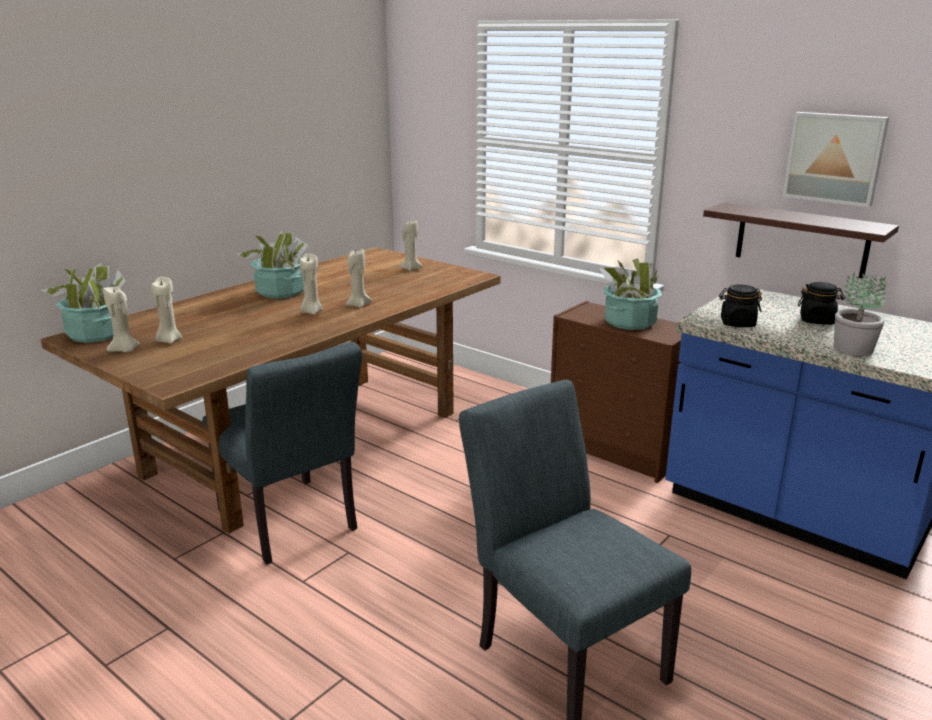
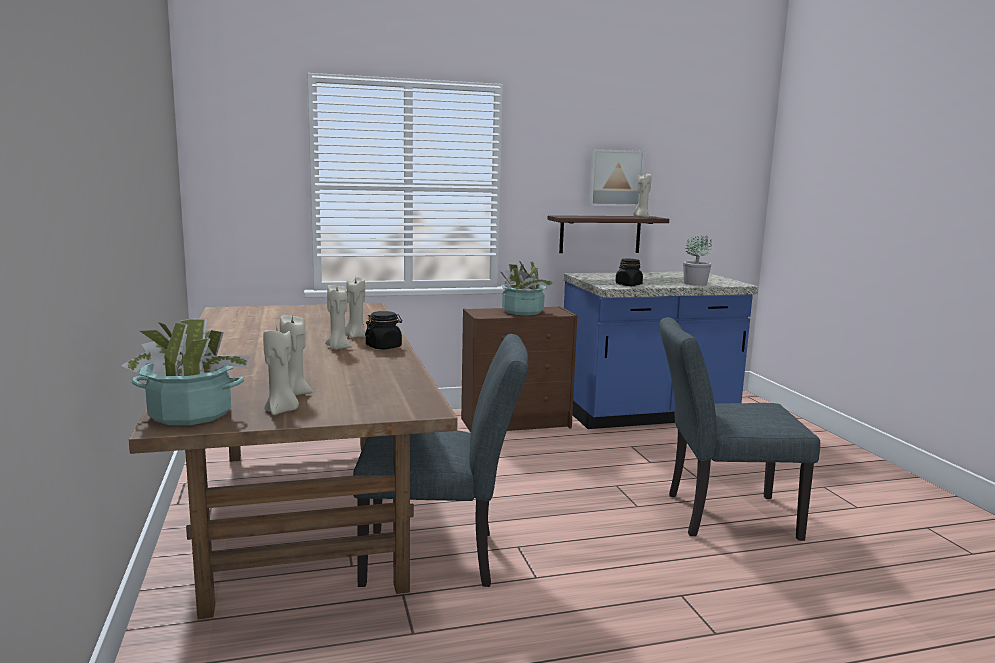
camera: 55 degrees left, 10 degrees down
potted plant [235,232,308,299] -> none
beige candle [399,219,423,271] -> beige candle moved to [633,174,652,218]
black jar [798,282,845,325] -> black jar moved to [365,311,402,349]

